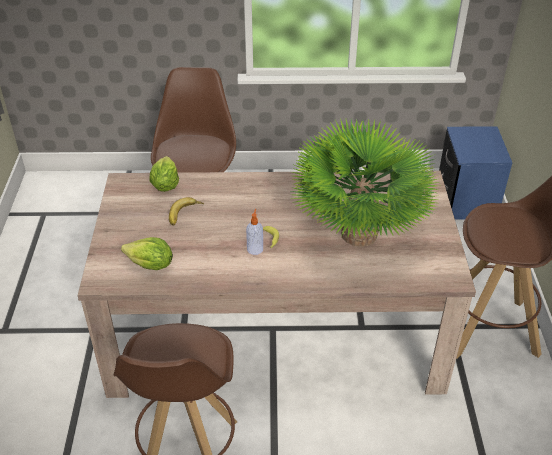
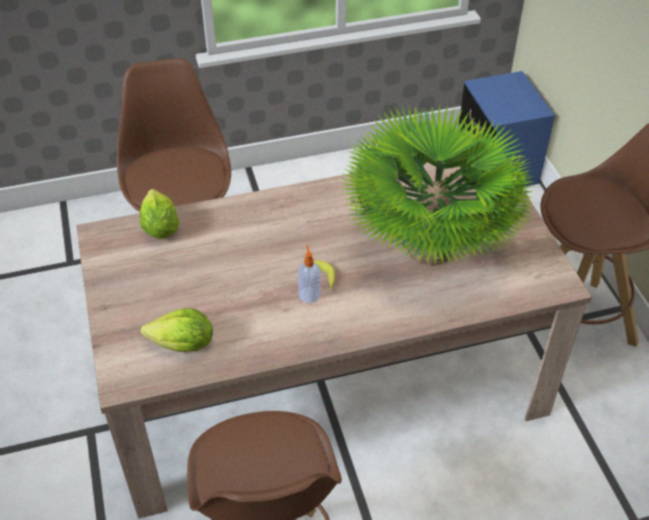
camera: 15 degrees left, 5 degrees up
banana [169,197,204,226] -> none

